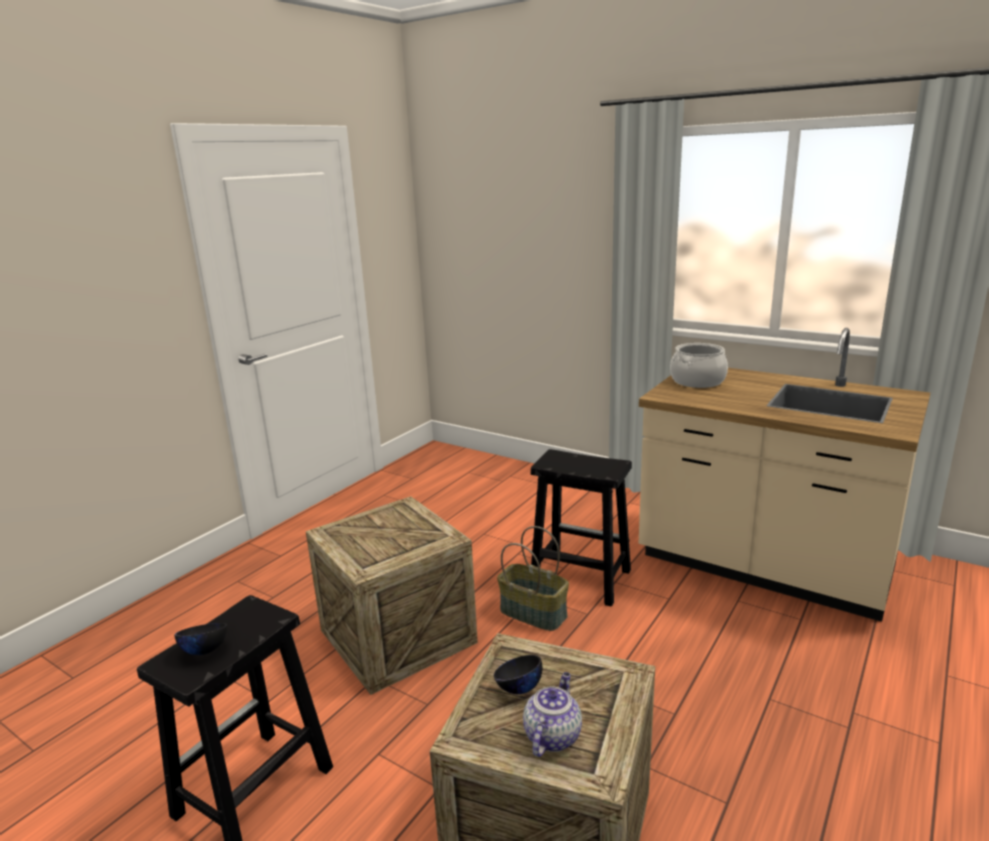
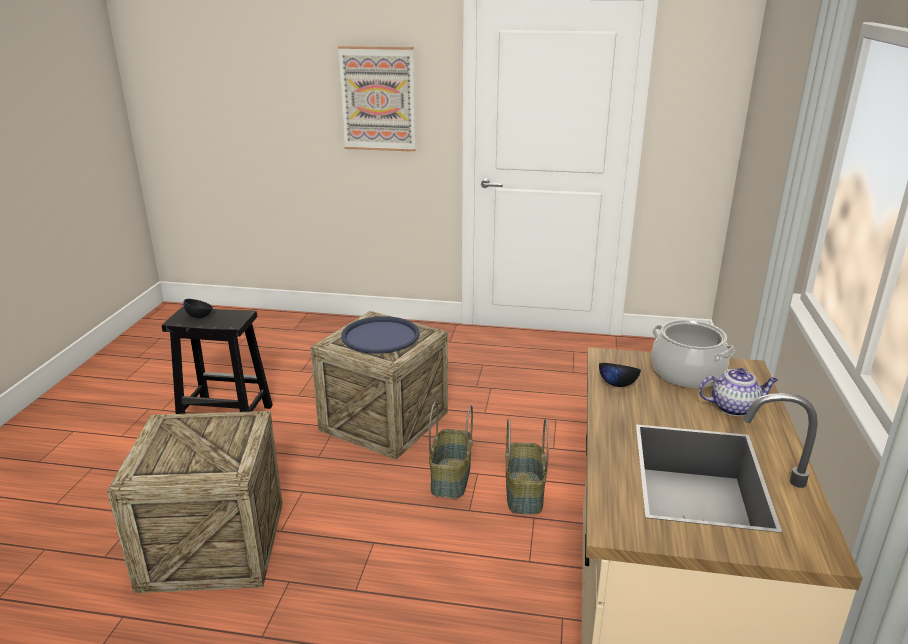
camera: 65 degrees right, 5 degrees up
black bowl [494,655,542,694] -> black bowl moved to [599,363,641,387]
teapot [523,672,582,757] -> teapot moved to [699,368,778,416]
black stool [531,449,632,607] -> basket [505,418,549,514]
none -> picture [338,46,416,152]
none -> blue tray [341,316,420,354]

